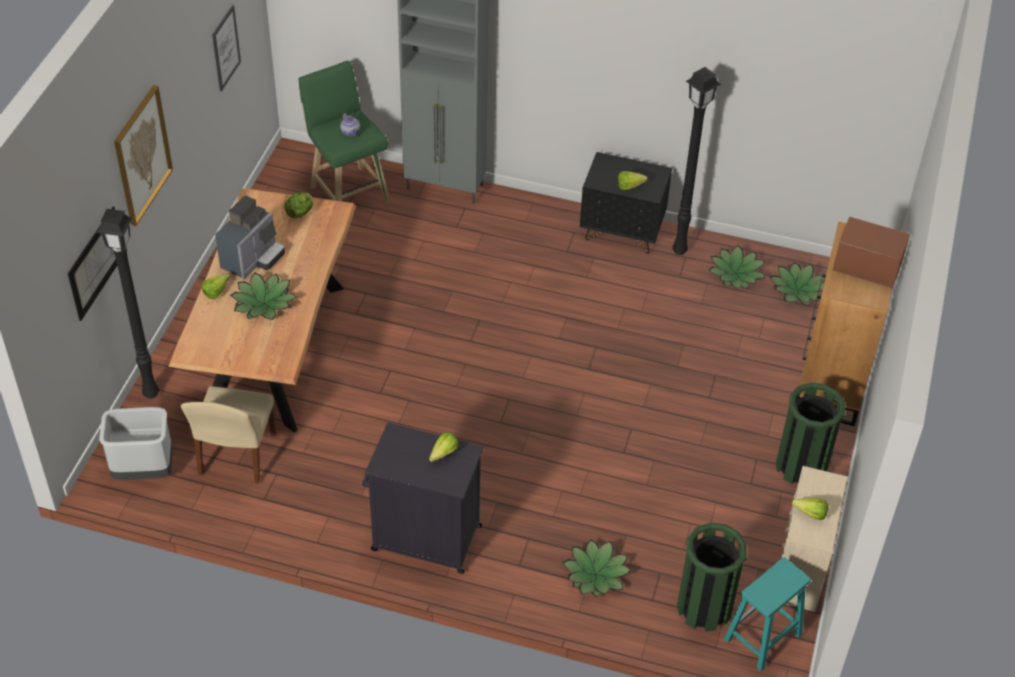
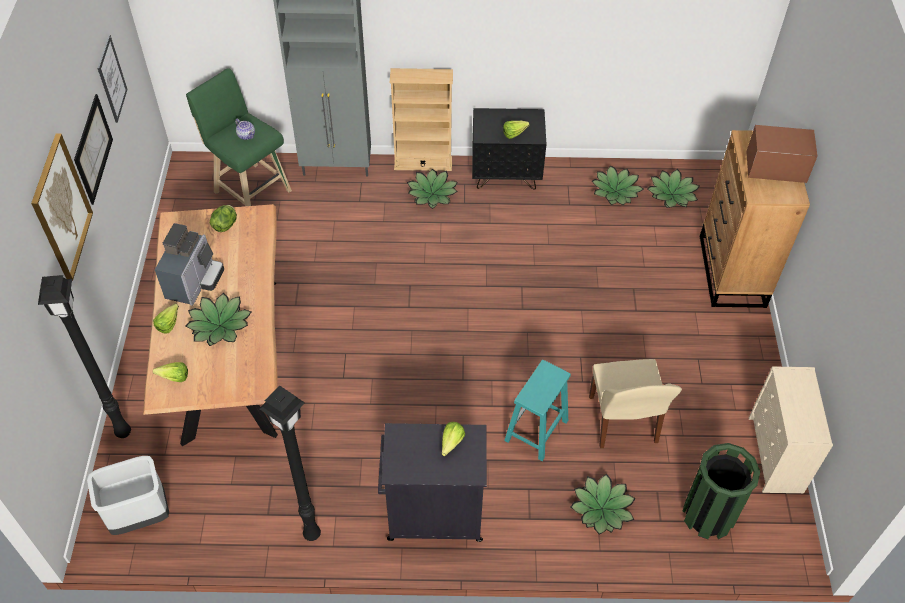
camera: 15 degrees left, 5 degrees up
picture [68,207,117,321] -> picture moved to [74,94,113,205]
beige chair [181,386,276,484] -> beige chair moved to [589,359,682,448]
black floor lamp [672,67,721,255] -> black floor lamp moved to [259,385,321,541]
turquoise stool [724,557,811,672] -> turquoise stool moved to [504,360,571,461]
green trash can [776,382,846,484] -> none
lettuce [792,498,828,520] -> lettuce moved to [153,362,188,382]
none -> beige bookcase [390,68,453,171]
none -> potted plant [407,169,458,209]

